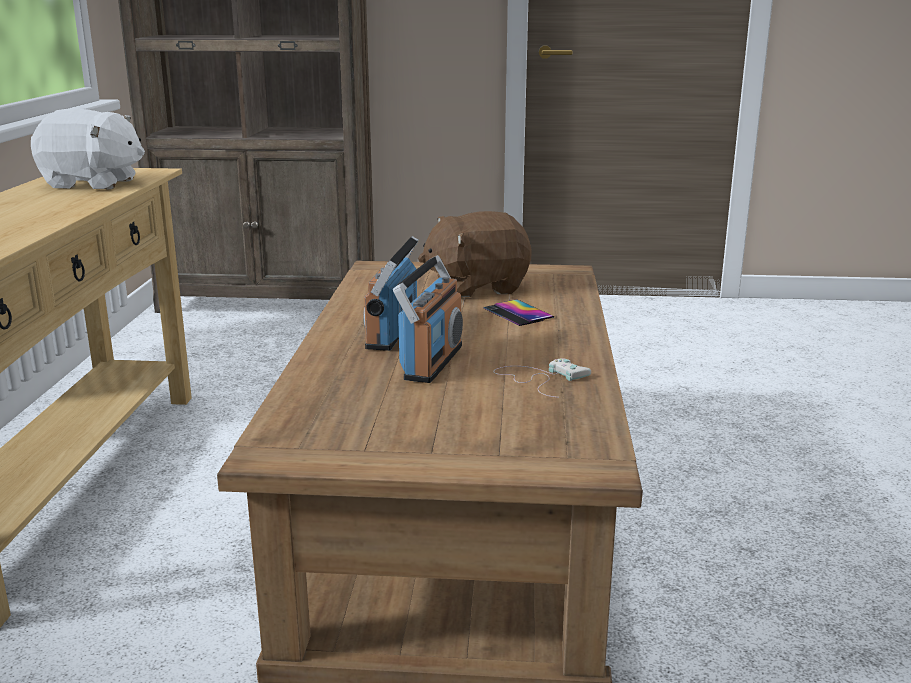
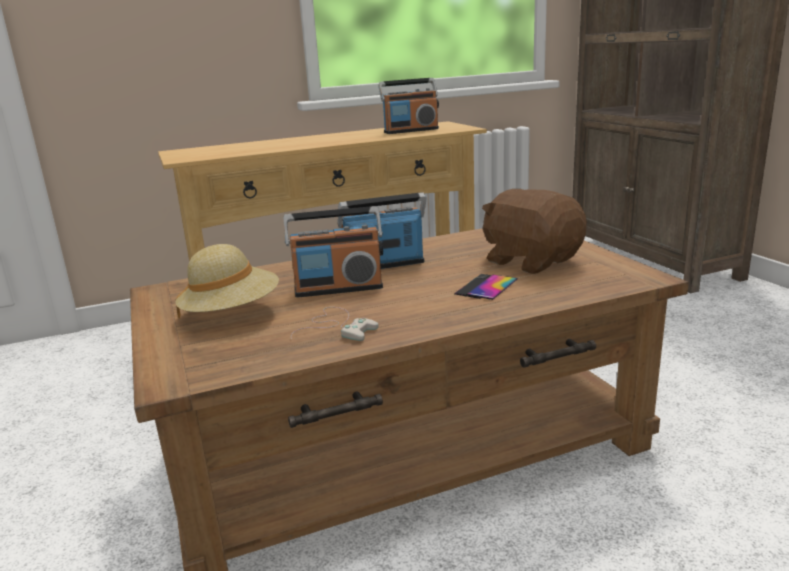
camera: 65 degrees right, 0 degrees up
white plush toy [31,108,145,189] -> radio [378,78,439,134]
none -> beige hat [175,244,279,319]

